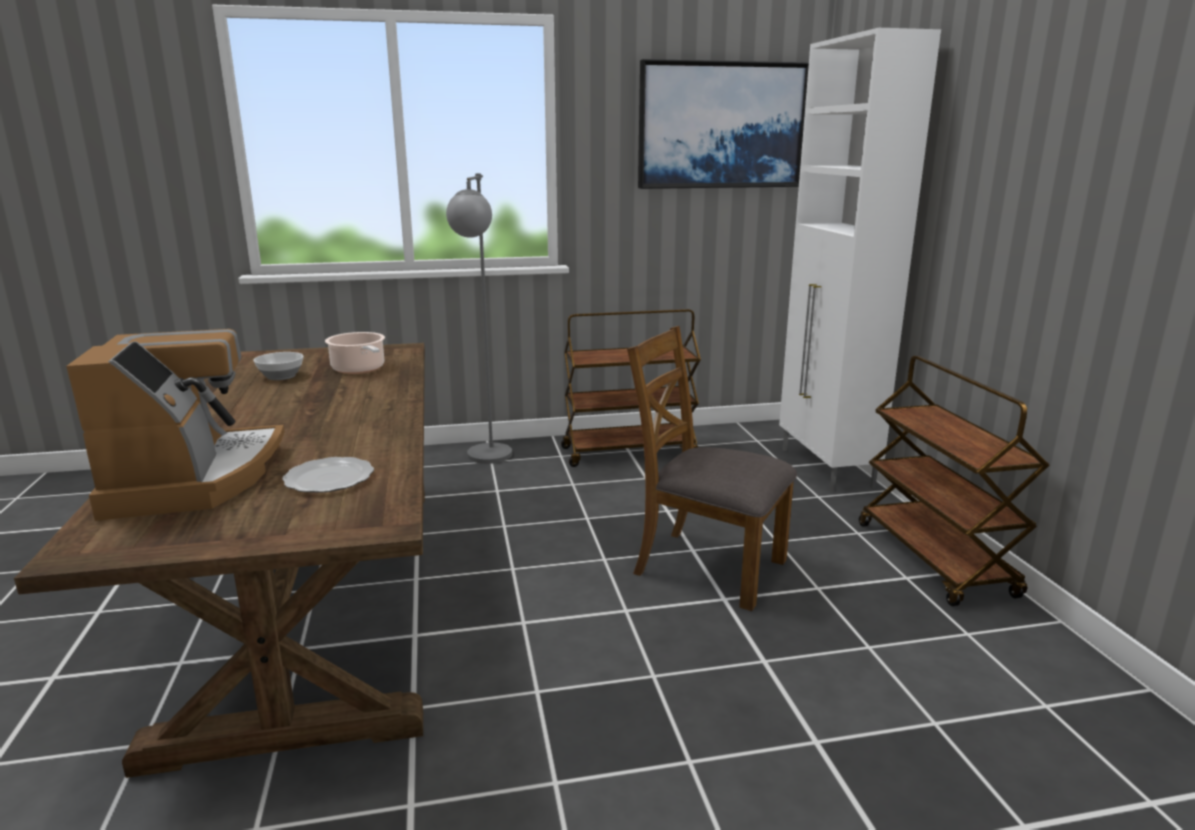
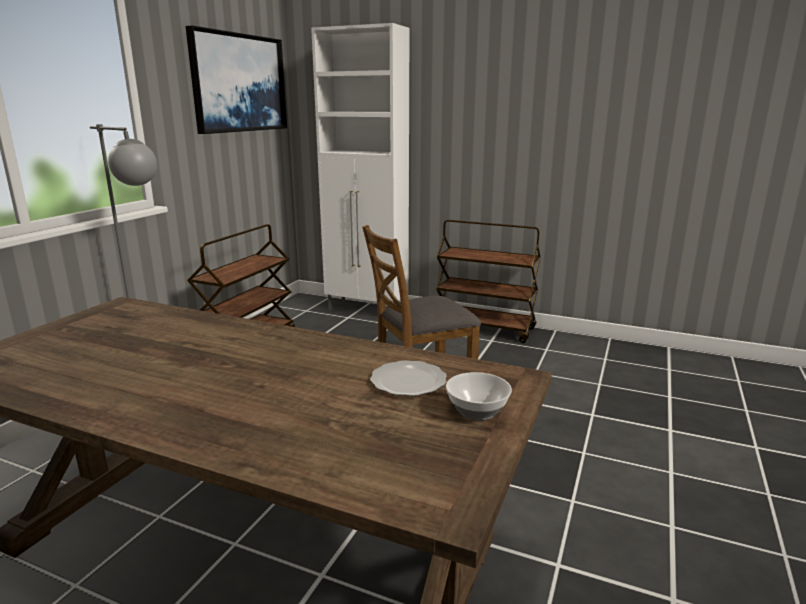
camera: 55 degrees left, 0 degrees up
coffee machine [66,329,284,521] -> none
bowl [253,352,304,380] -> bowl moved to [446,372,512,420]
cooking pot [325,332,385,374] -> none

